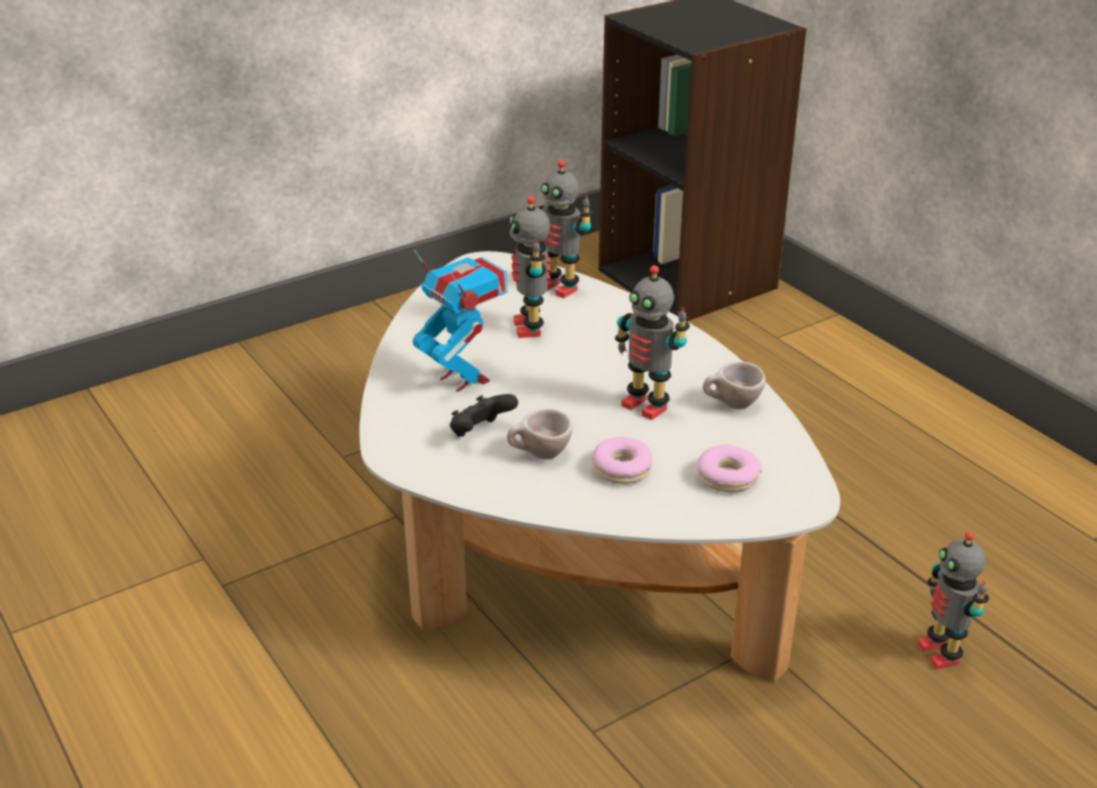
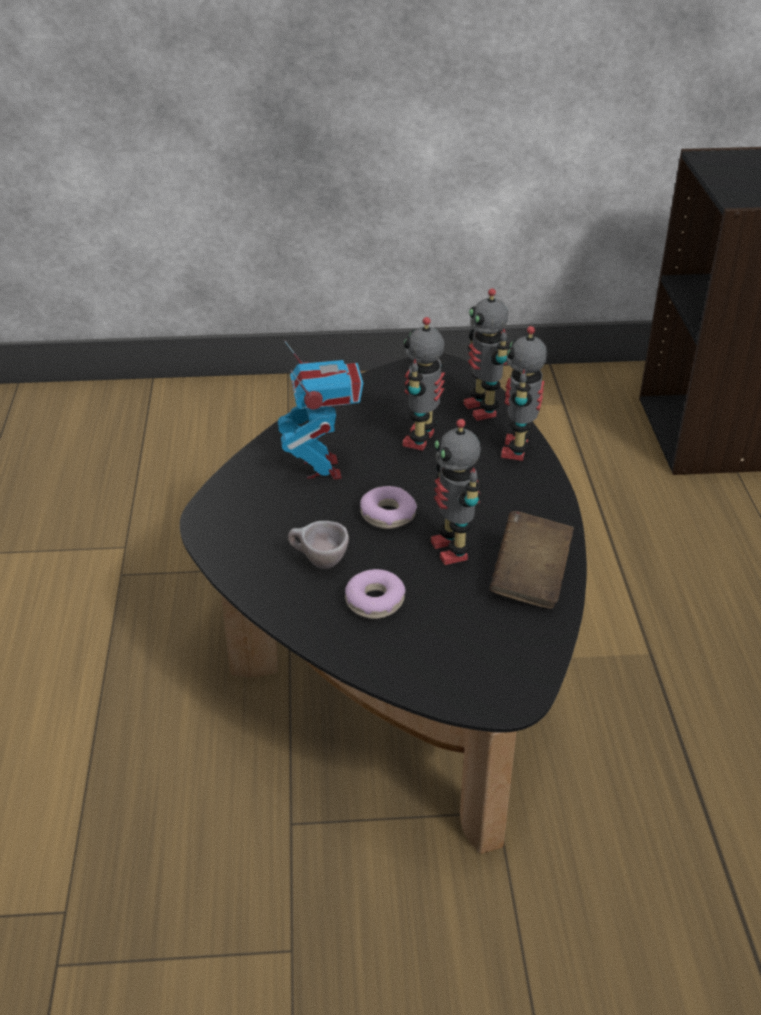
camera: 30 degrees right, 5 degrees up
white coffee table [359,251,840,682] -> black coffee table [180,353,587,854]
black game controller [450,394,518,437] -> none
donut [697,445,762,492] -> donut moved to [360,486,417,529]
beige cup [703,362,766,409] -> brown book [490,511,574,609]
toy robot [917,531,989,670] -> toy robot moved to [501,326,548,461]

